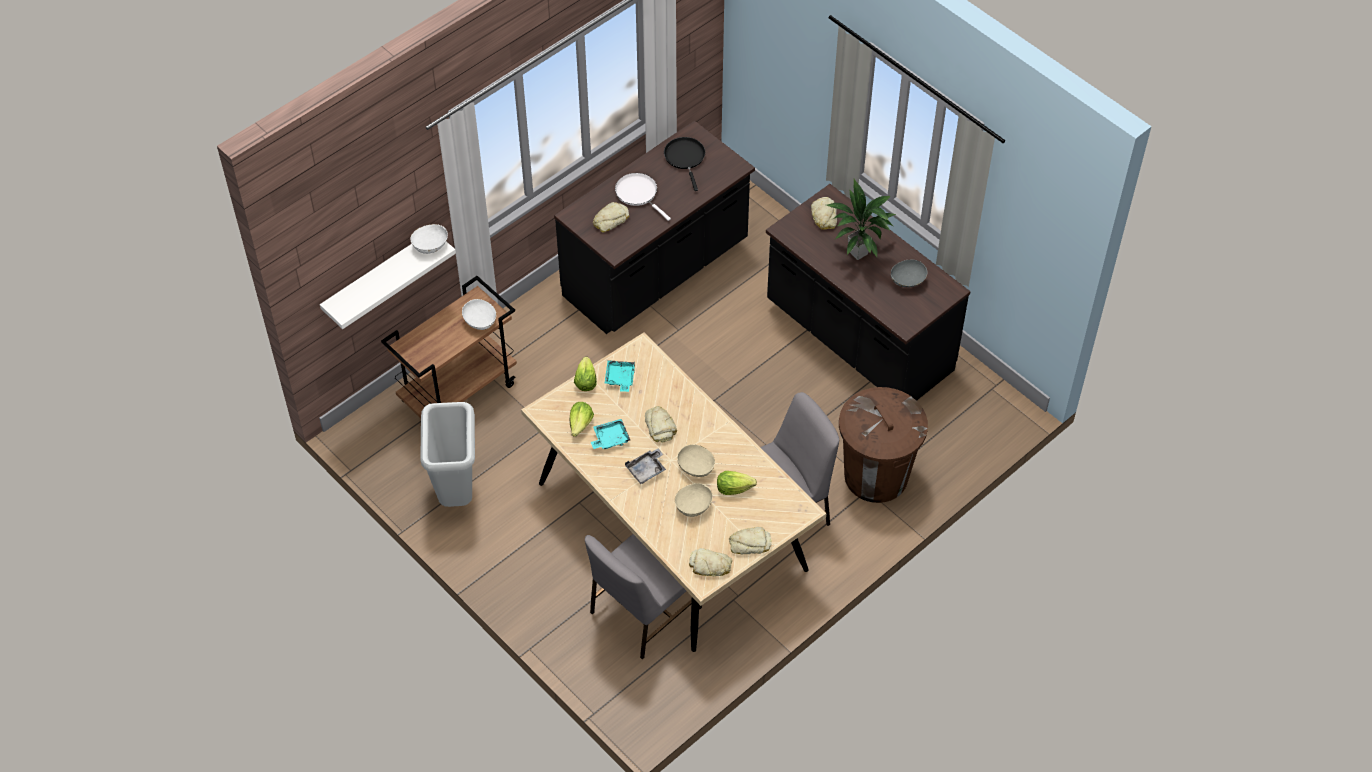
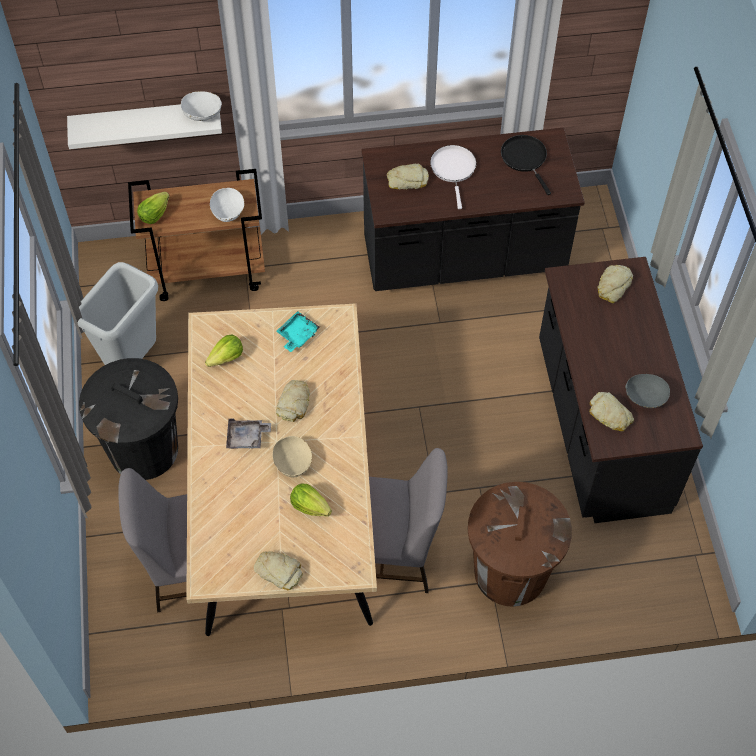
camera: 35 degrees right, 5 degrees up
lettuce [574,357,597,391] -> lettuce moved to [137,192,169,224]
turquoise tray [591,419,630,449] -> none
black frying pan [664,137,705,191] -> black frying pan turned 45 degrees counterclockwise [501,135,551,195]
beige bowl [675,483,713,517] -> none
bread [689,548,732,576] -> bread moved to [589,392,634,431]
potted plant [826,179,896,260] -> none
none -> black trash can [79,358,178,480]

